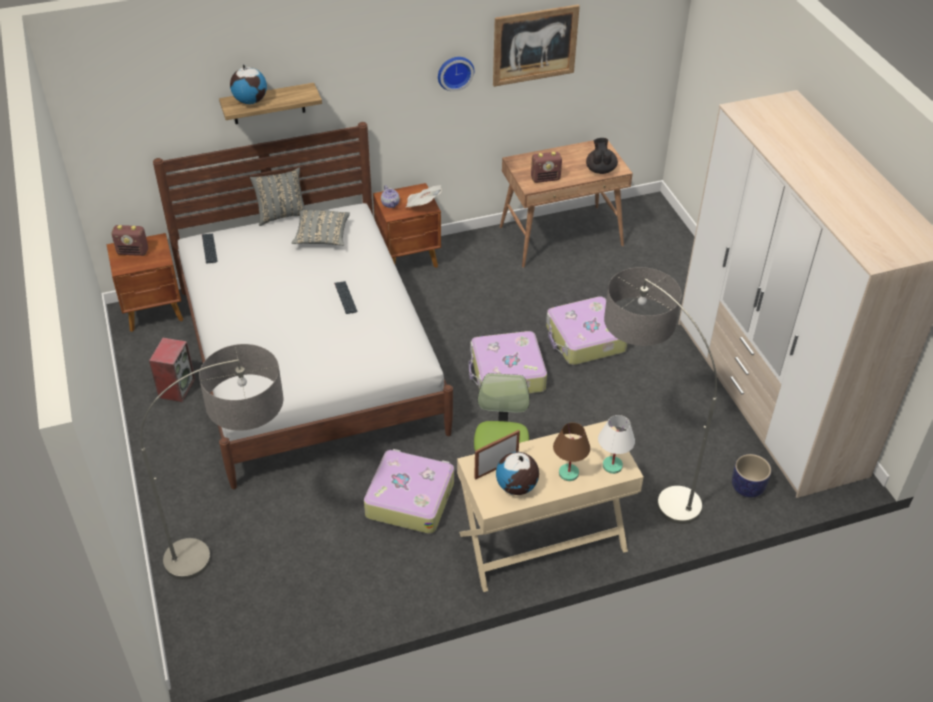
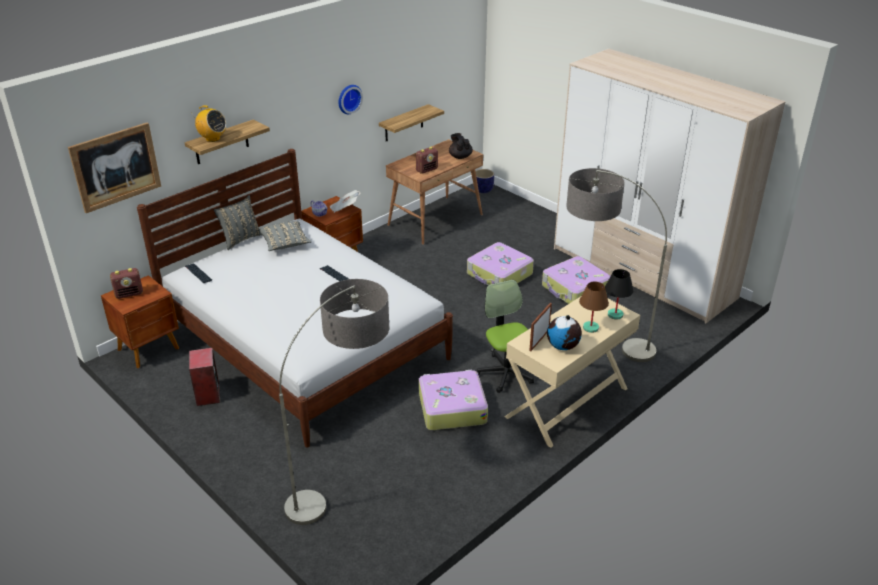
camera: 25 degrees left, 10 degrees down
globe [230,64,267,104] -> radio [192,105,226,142]
suitcase [469,331,547,394] -> suitcase moved to [542,256,610,304]
picture [493,4,580,87] -> picture moved to [68,122,161,213]
white table lamp [598,415,635,474] -> black table lamp [605,269,633,320]
planter [732,454,771,498] -> planter moved to [473,169,494,193]
none -> shelf [379,104,444,142]

